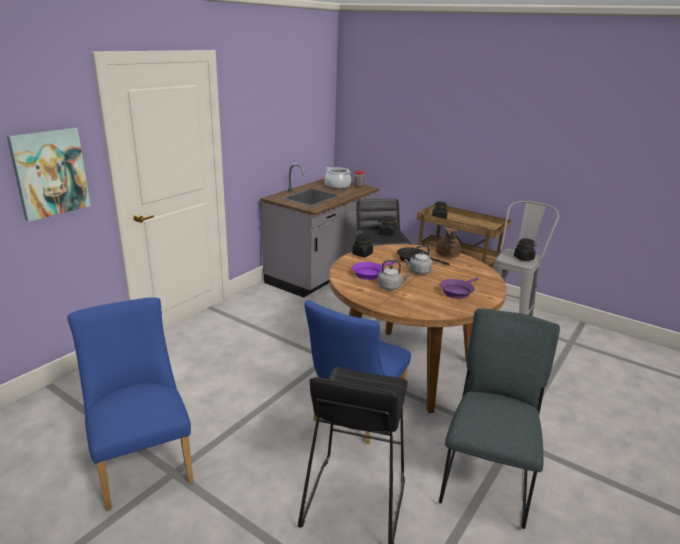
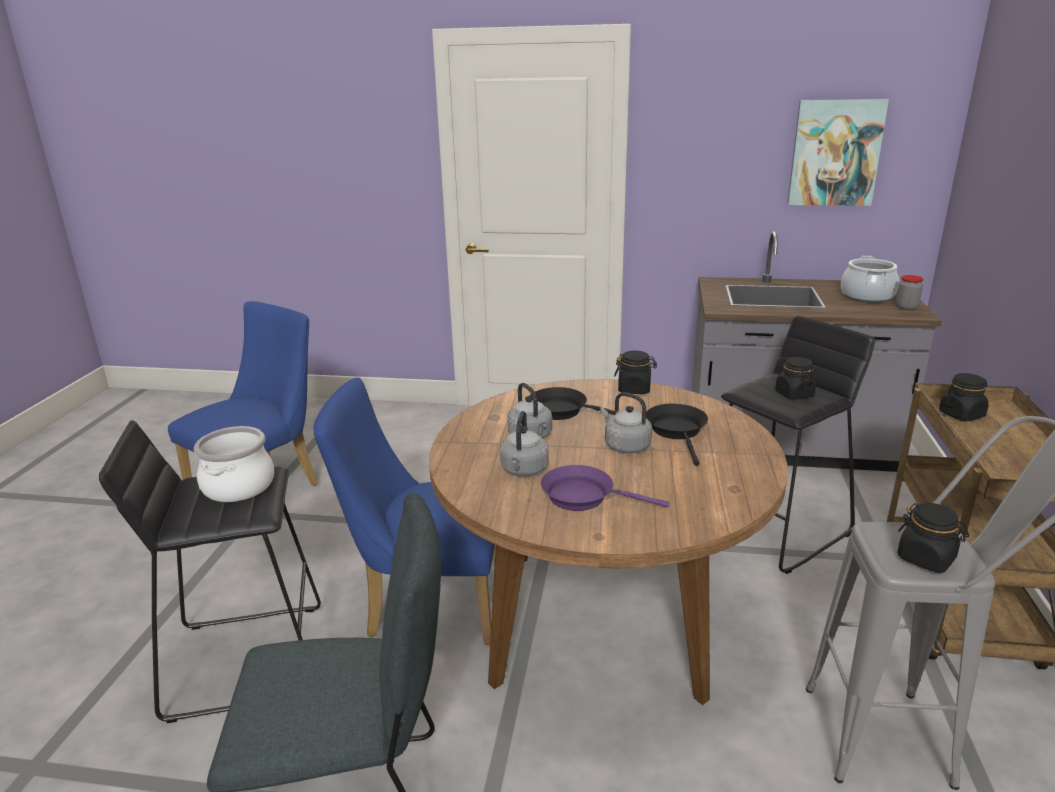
camera: 65 degrees right, 0 degrees up
picture [7,128,91,222] -> picture moved to [787,99,889,206]
purple frying pan [352,262,396,280] -> black frying pan [530,387,615,420]
brown teapot [436,228,461,258] -> none
none -> cooking pot [194,426,274,502]
none -> grey kettle [500,411,549,476]

